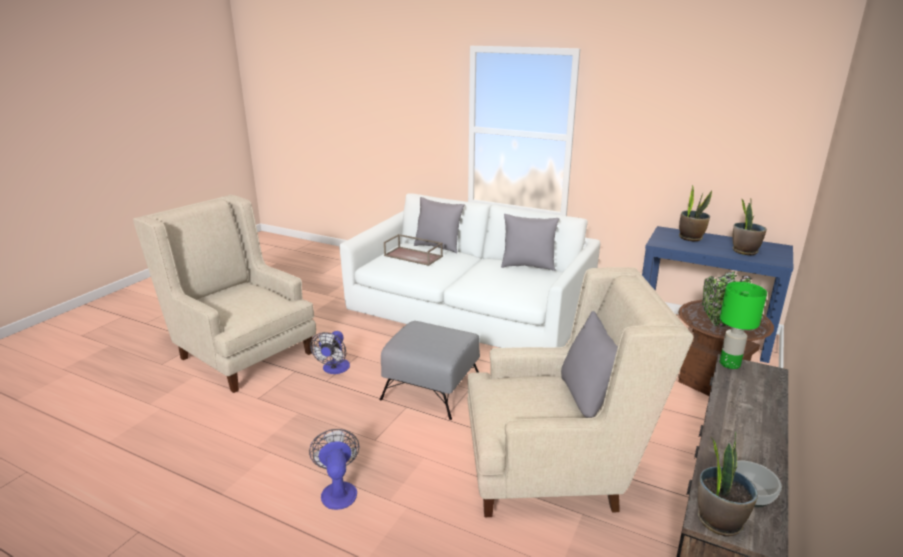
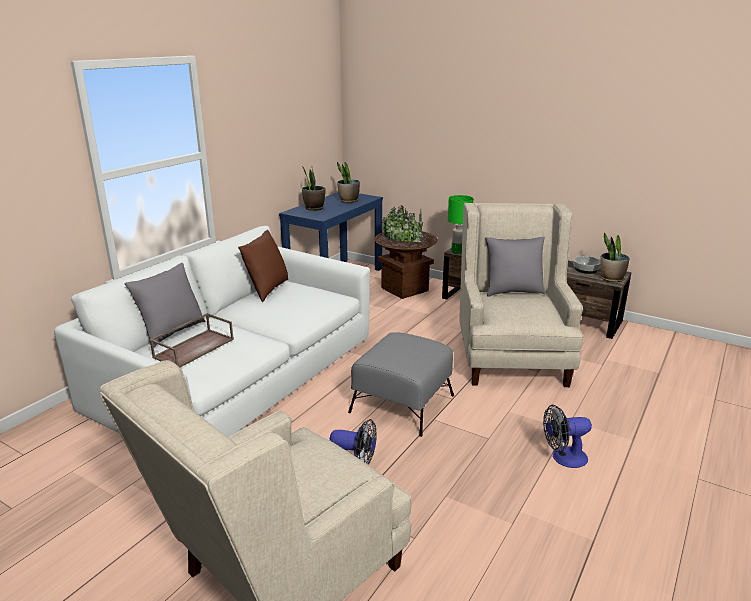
camera: 85 degrees left, 0 degrees up
grey pillow [501,214,559,271] -> brown pillow [238,230,288,302]

